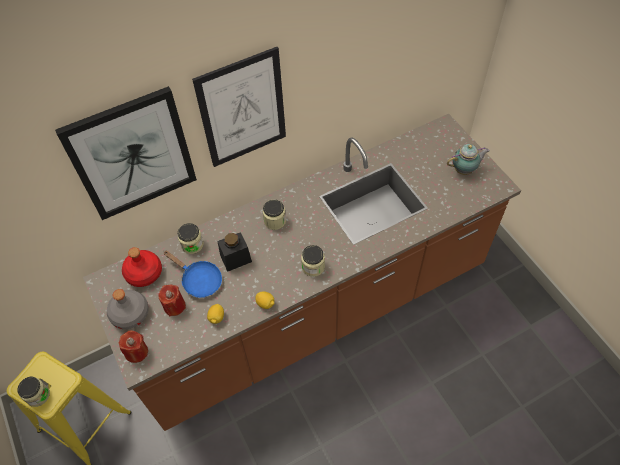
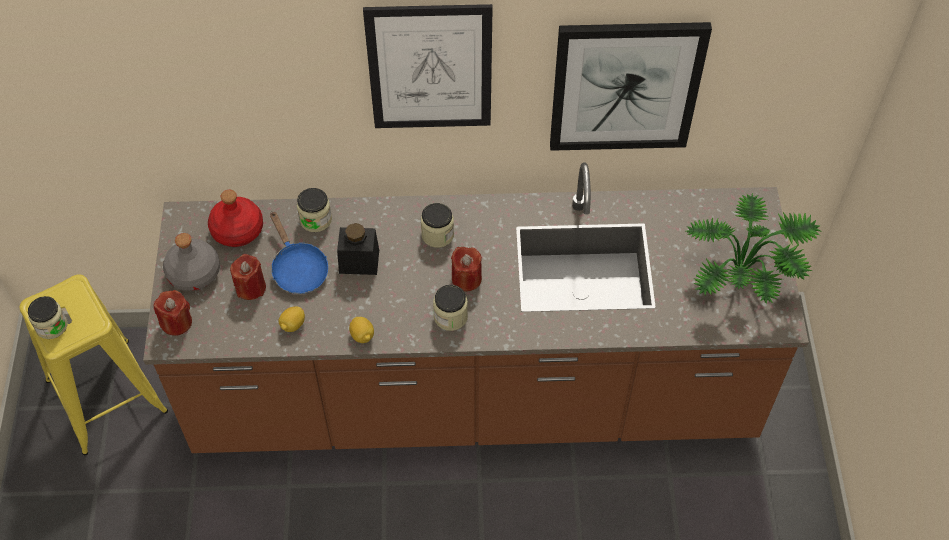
camera: 25 degrees right, 0 degrees up
picture [55,86,197,220] -> picture moved to [550,22,712,151]
teapot [447,144,490,175] -> potted plant [686,193,821,304]
none -> red candle [451,247,482,291]

